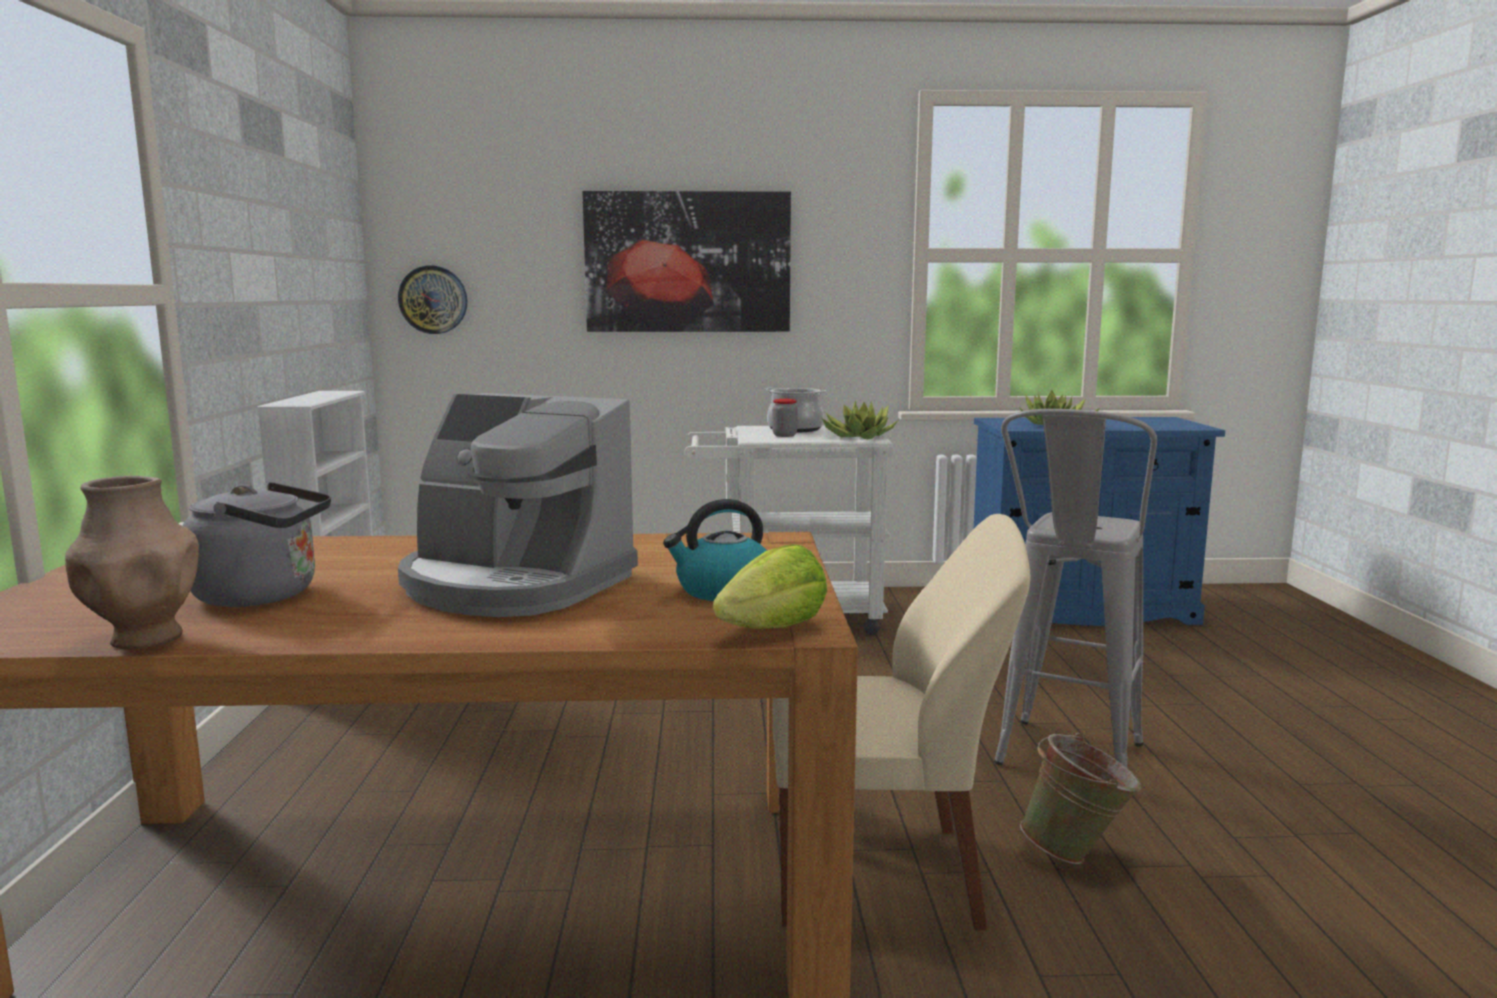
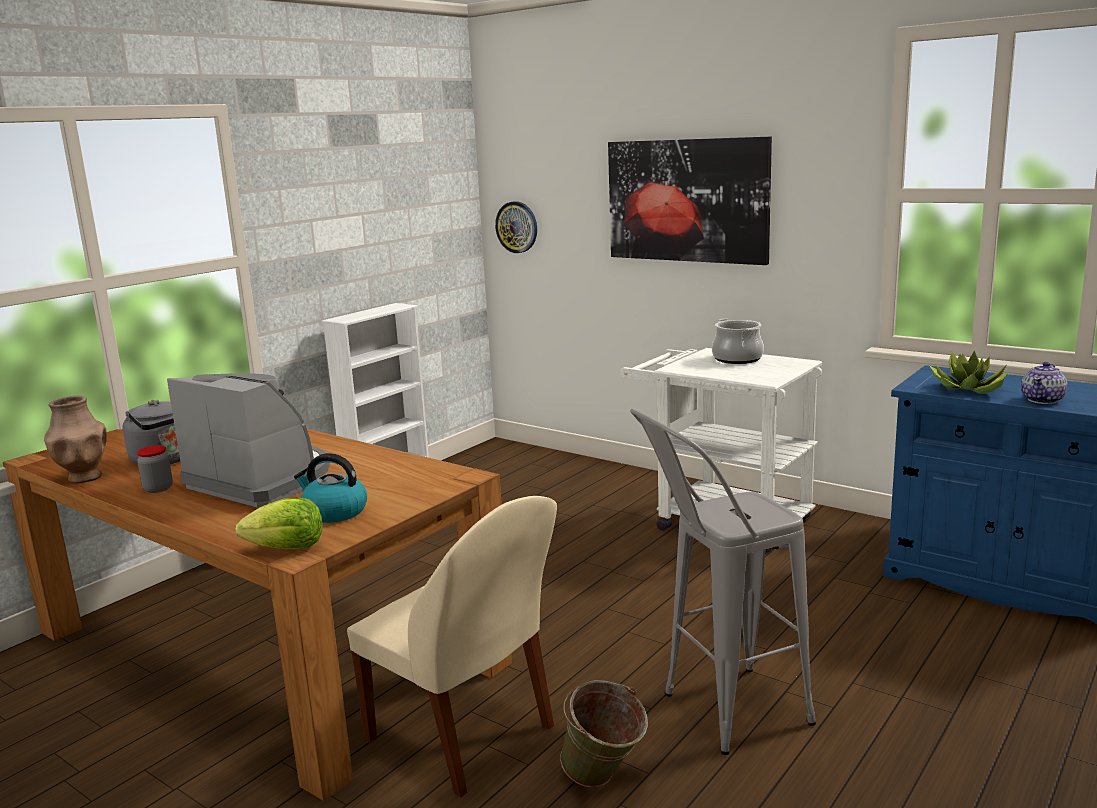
camera: 40 degrees right, 5 degrees up
coffee machine [398,393,638,617] -> coffee machine turned 150 degrees clockwise [167,373,330,508]
jar [772,399,798,437] -> jar moved to [137,445,173,493]
potted plant [822,400,898,439] -> none
none -> teapot [1021,362,1067,404]

